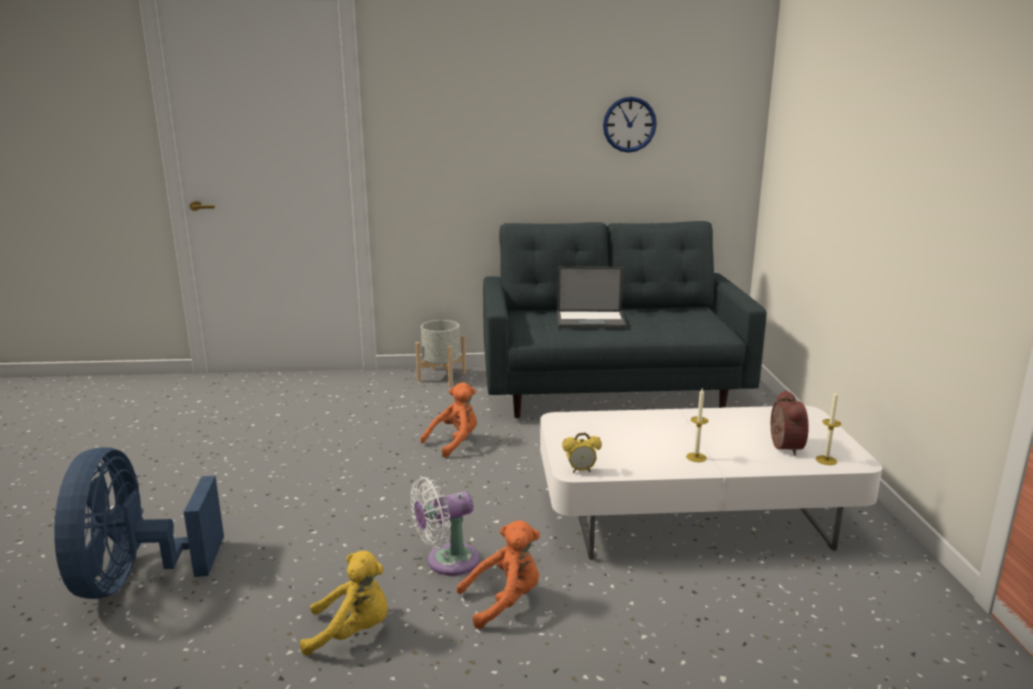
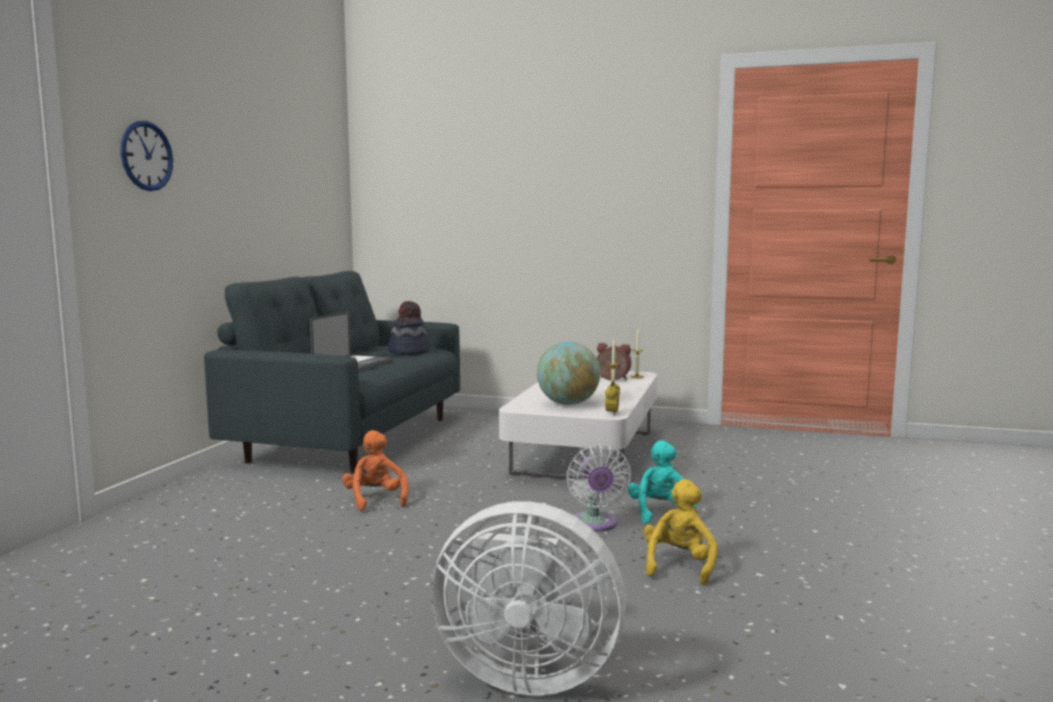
camera: 70 degrees left, 10 degrees down
blue fan [54,447,224,599] -> white fan [431,501,626,696]
grey planter [415,320,466,386] -> none
orange plush toy [457,520,540,629] -> turquoise plush toy [628,440,697,524]
wall clock [603,97,657,153] -> wall clock moved to [120,121,173,191]
none -> hat [388,301,429,355]
none -> globe [537,342,600,405]

